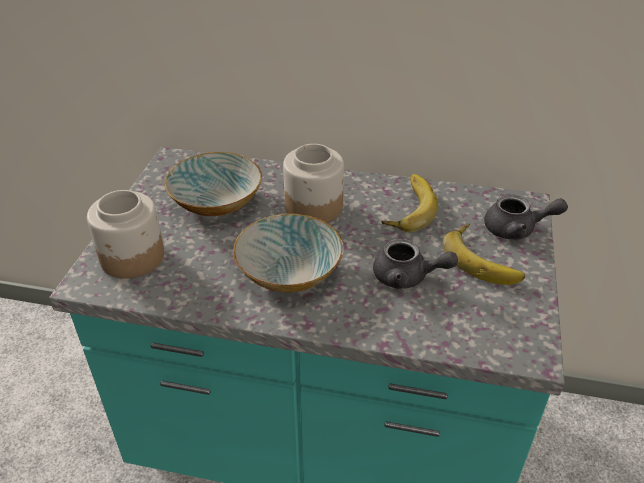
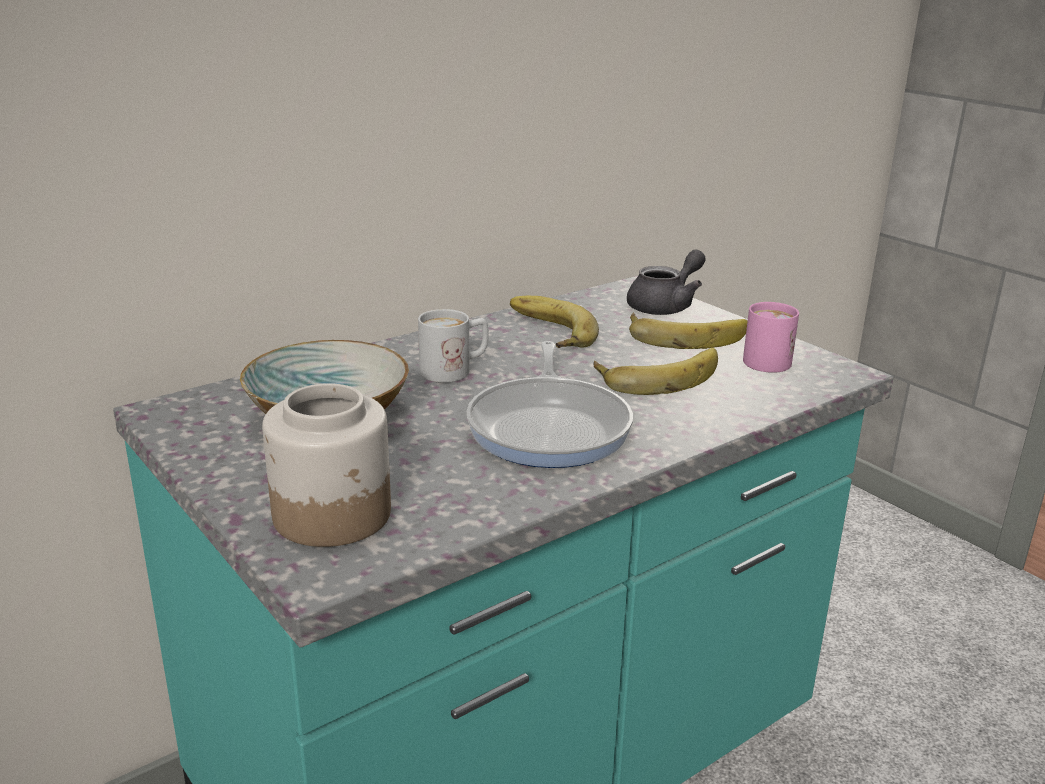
camera: 50 degrees left, 15 degrees down
bowl [233,214,344,292] -> frying pan [467,341,633,468]
jar [283,144,344,223] -> white mug [418,309,489,383]
grey teapot [373,238,458,289] -> banana [593,348,718,395]
none -> pink mug [743,302,799,373]

